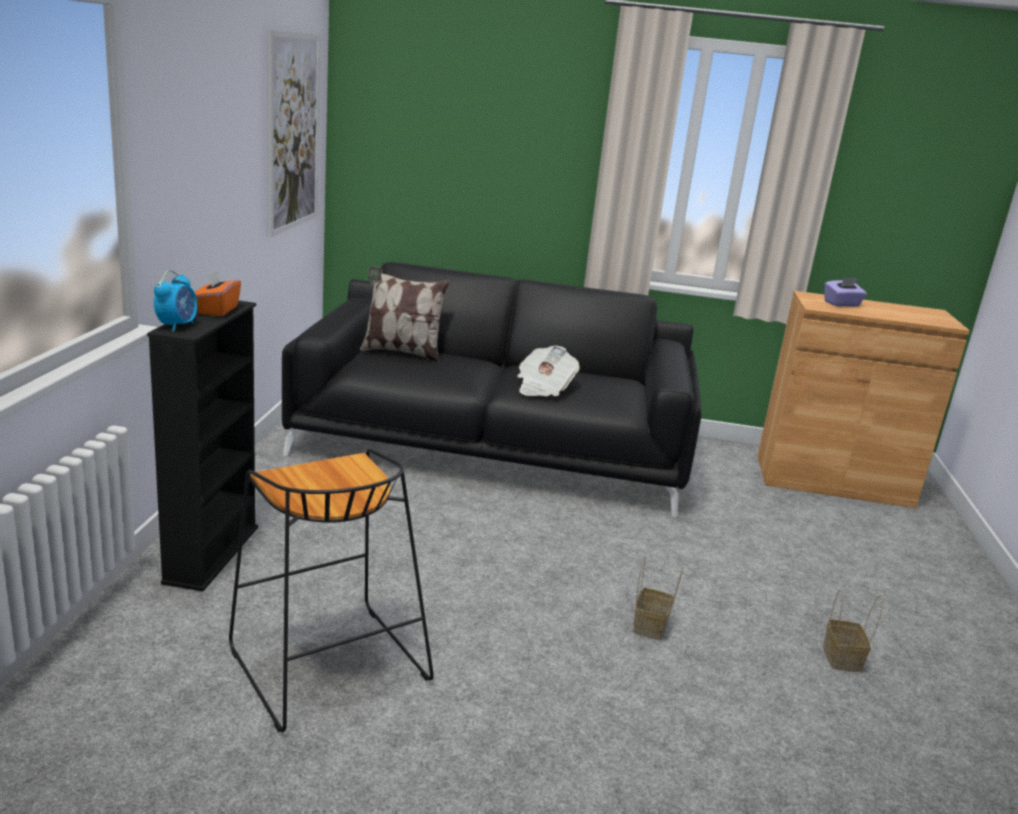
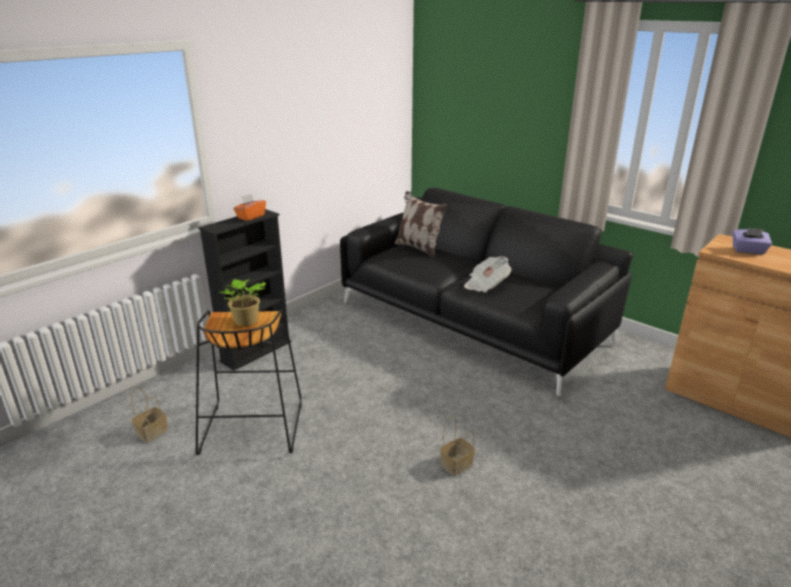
camera: 35 degrees right, 5 degrees up
alarm clock [154,270,197,332] -> none
picture [268,29,320,237] -> none
basket [823,590,883,672] -> basket moved to [131,387,168,443]
none -> potted plant [218,279,266,326]

